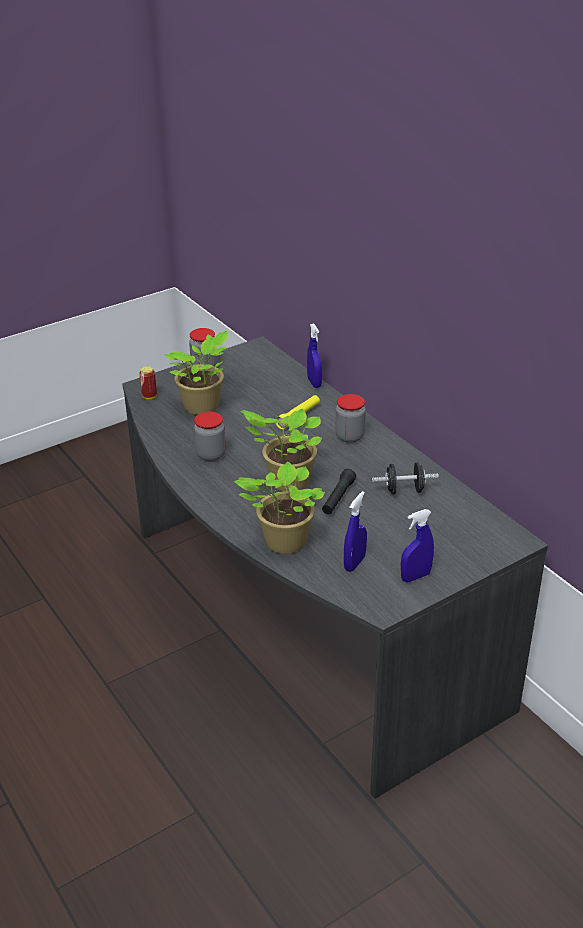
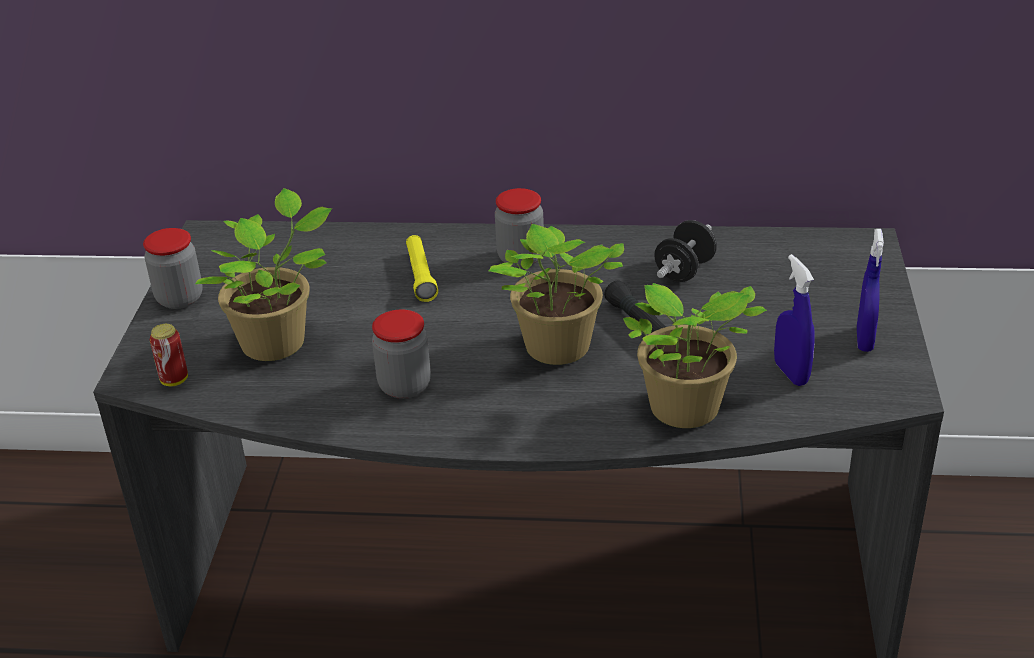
camera: 50 degrees left, 0 degrees up
blue spray bottle [307,323,322,388] -> none

